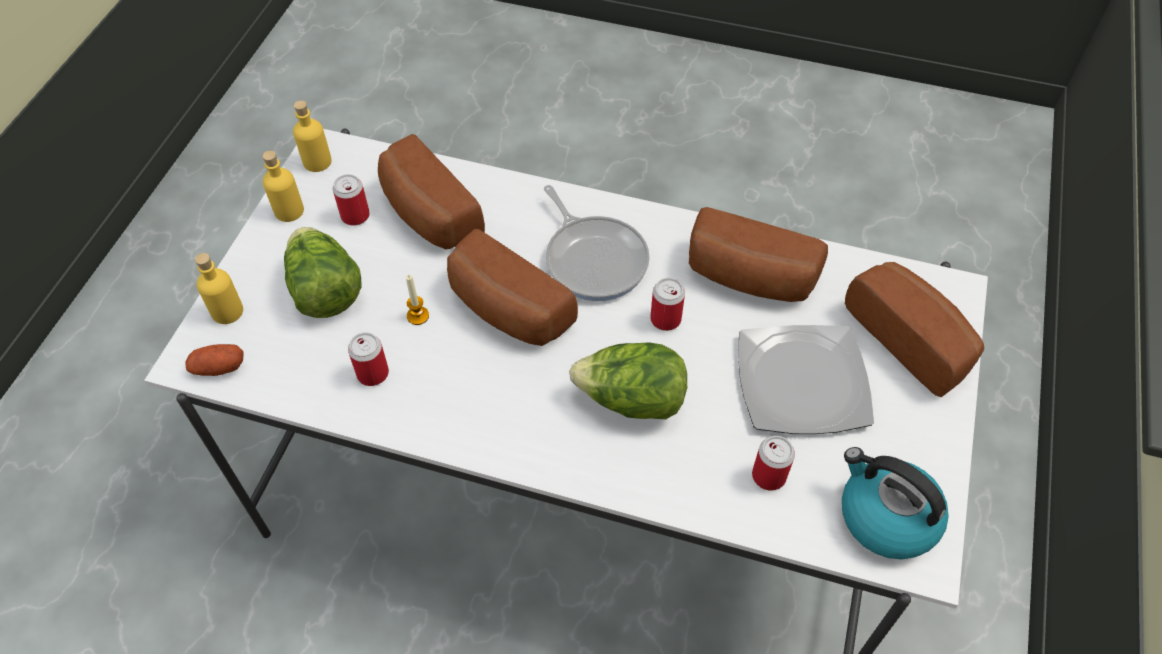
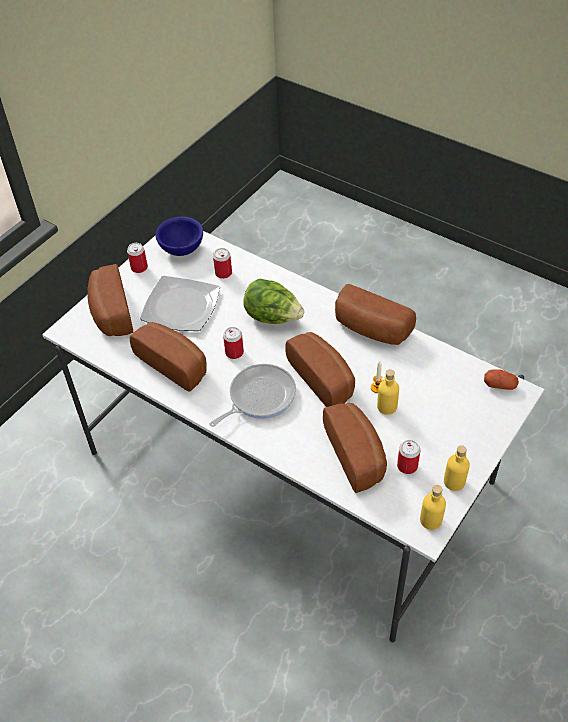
camera: 160 degrees left, 5 degrees down
yellow bottle [195,253,243,324] -> yellow bottle moved to [377,369,399,415]
lettuce [284,227,362,318] -> none
can [348,332,389,386] -> can moved to [127,243,148,273]
frying pan [544,185,650,301] -> frying pan turned 60 degrees clockwise [209,364,296,427]
kettle [842,447,949,559] -> blue bowl [155,217,203,256]
none -> bread [335,284,416,345]

